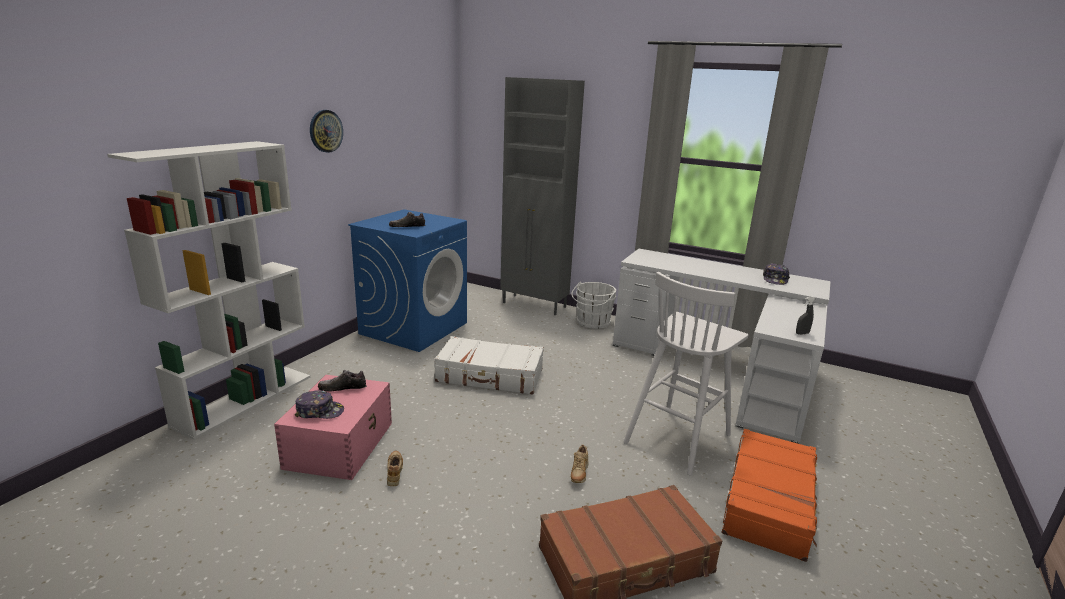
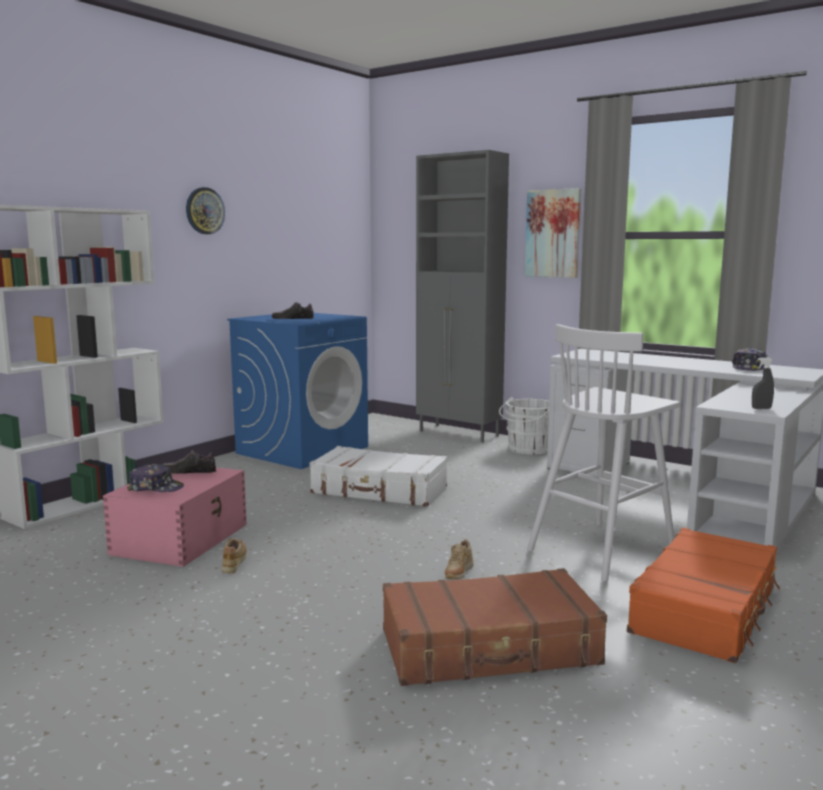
camera: 10 degrees right, 10 degrees down
none -> picture [525,188,581,278]

